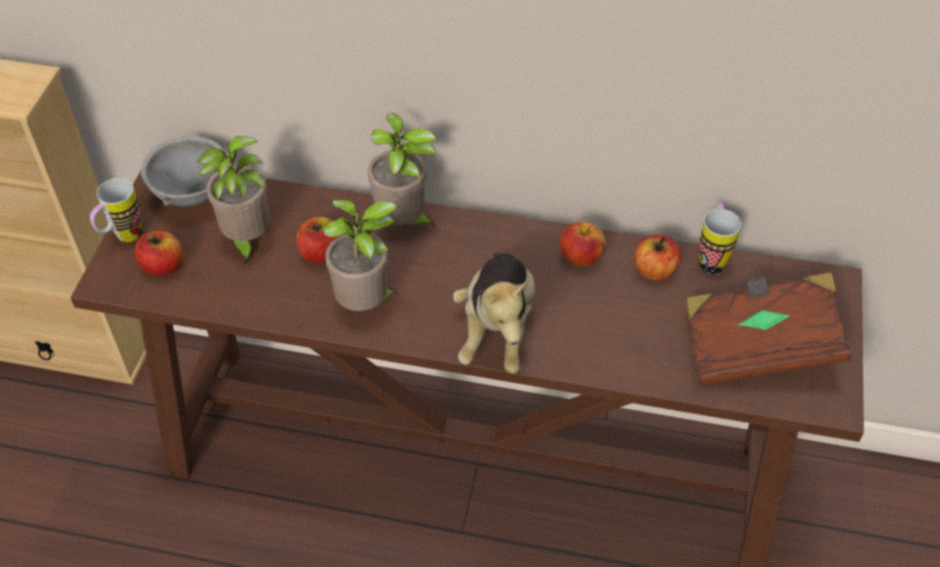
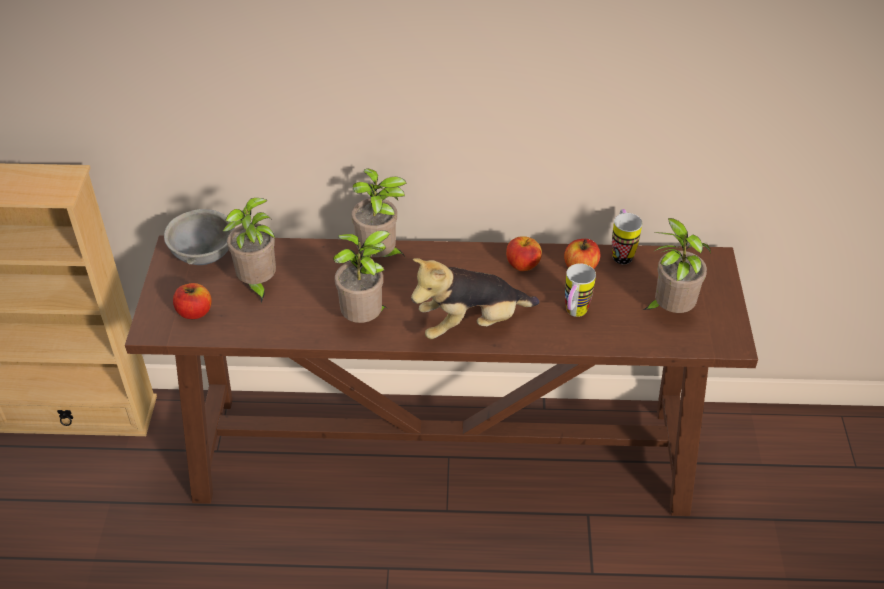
camera: 10 degrees left, 5 degrees down
mug [90,178,142,242] -> mug moved to [565,263,596,317]
apple [297,217,338,263] -> none
plush toy [453,252,535,374] -> plush toy turned 75 degrees clockwise [411,258,539,339]
brown book [686,272,851,385] -> potted plant [643,218,711,313]

